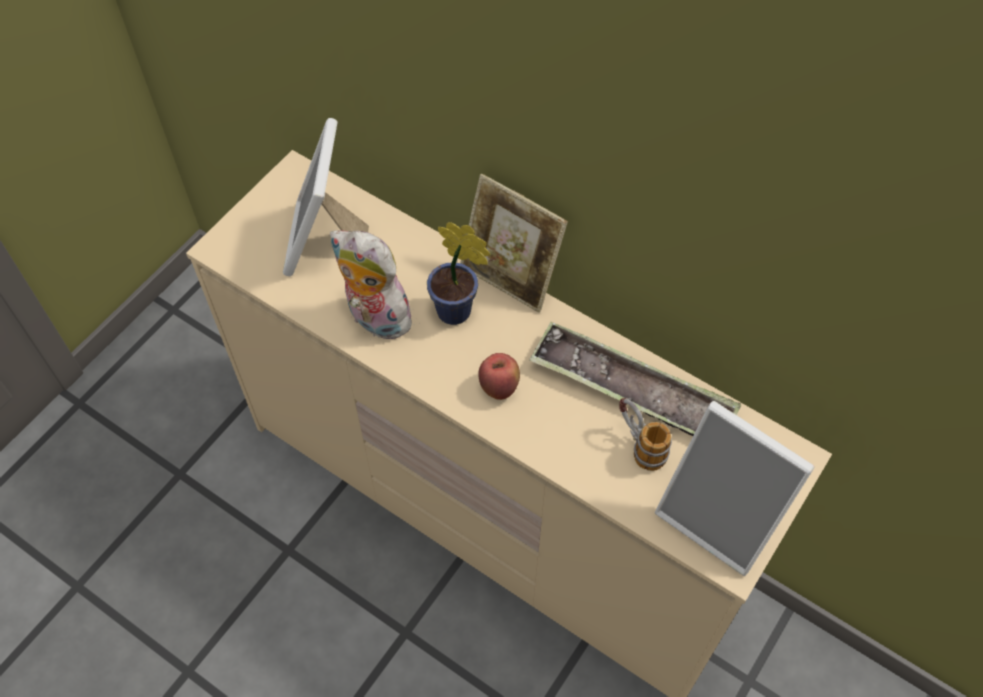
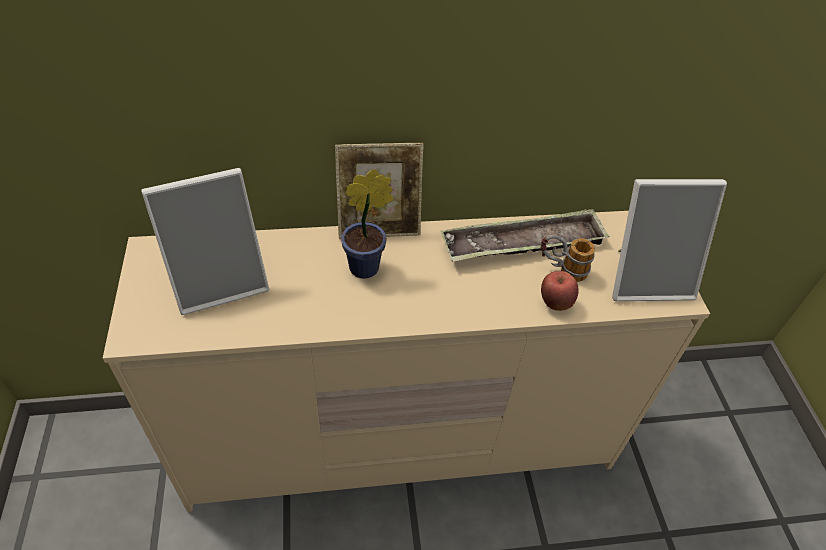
camera: 45 degrees left, 10 degrees down
picture frame [283,118,369,276] -> picture frame turned 75 degrees counterclockwise [141,168,269,315]
plush toy [330,230,412,340] -> none
apple [478,353,520,400] -> apple moved to [541,271,579,311]

